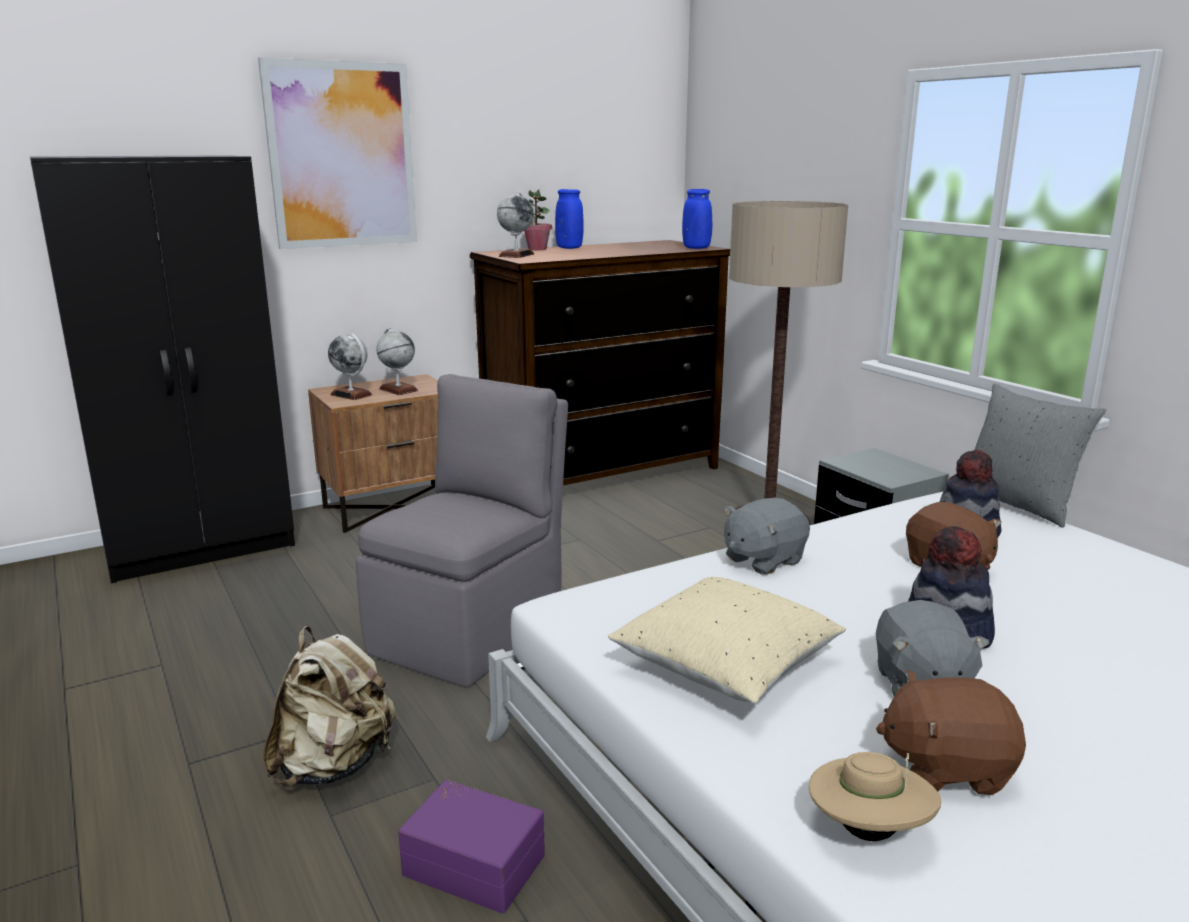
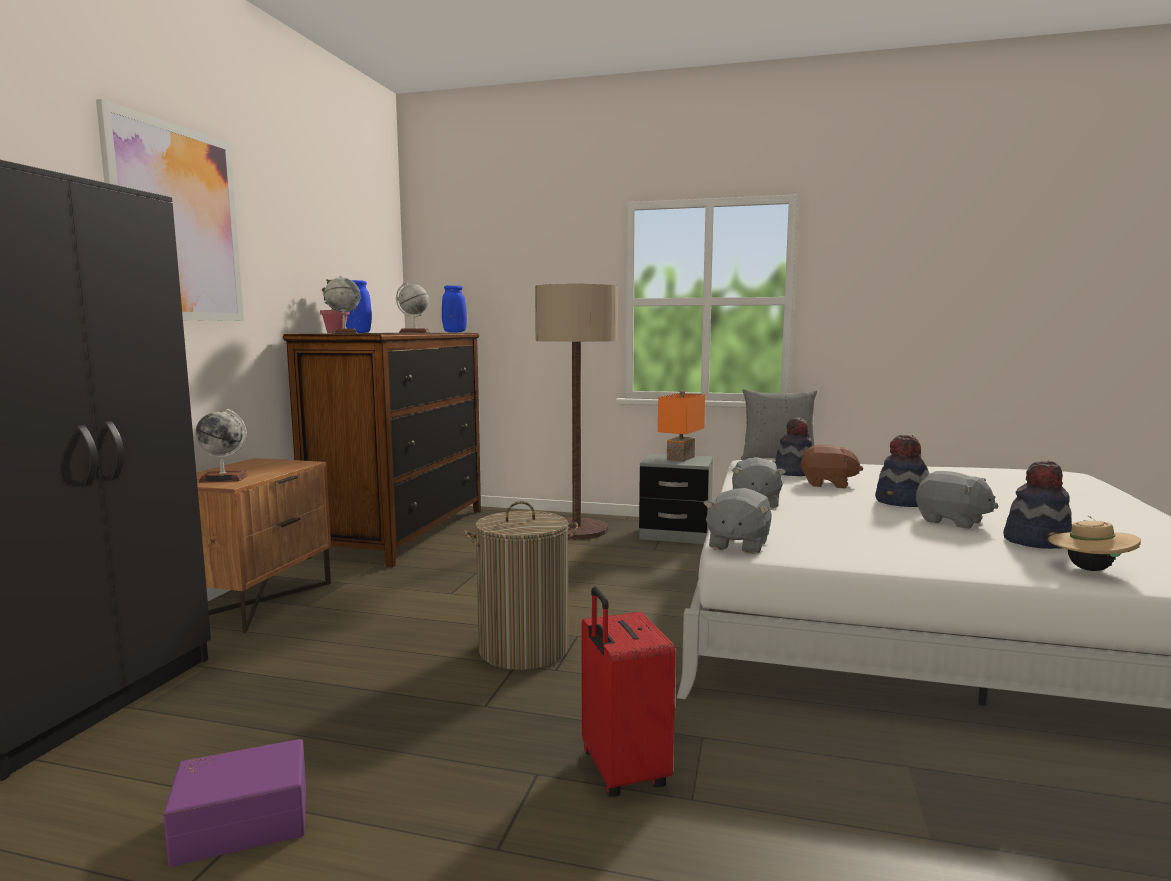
camera: 45 degrees left, 10 degrees down
beige backpack [263,626,396,787] -> red suitcase [582,587,676,797]
grey chair [356,374,568,688] -> laundry basket [464,501,578,670]
globe [377,328,418,395] -> globe moved to [396,282,430,333]
purple storage box [398,780,545,913] -> purple storage box moved to [163,739,306,867]
beige pillow [608,577,846,703] -> none
brown plush toy [876,670,1026,795] -> hat [1003,460,1072,549]
none -> orange table lamp [658,391,705,462]
none -> grey plush toy [703,488,772,554]

